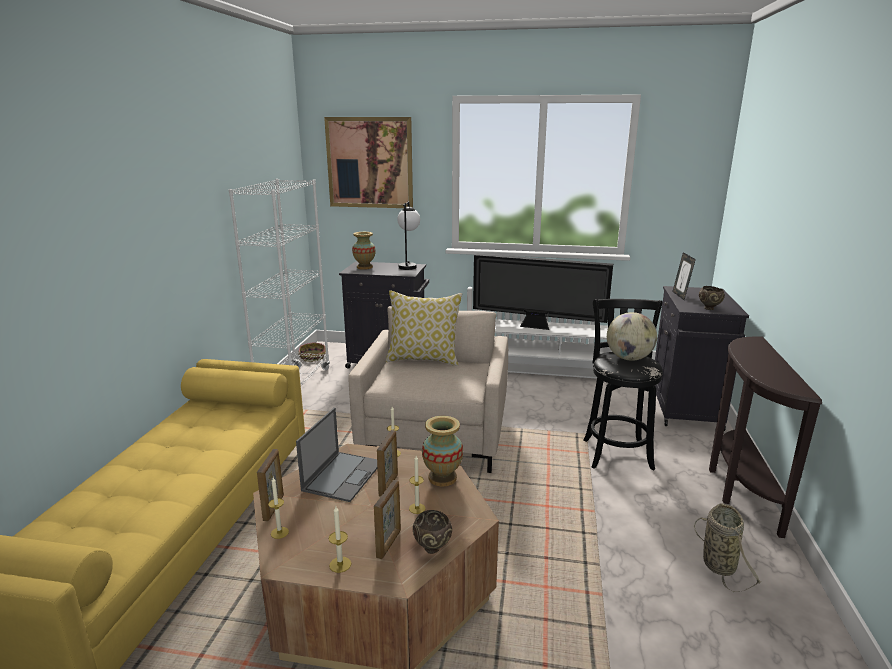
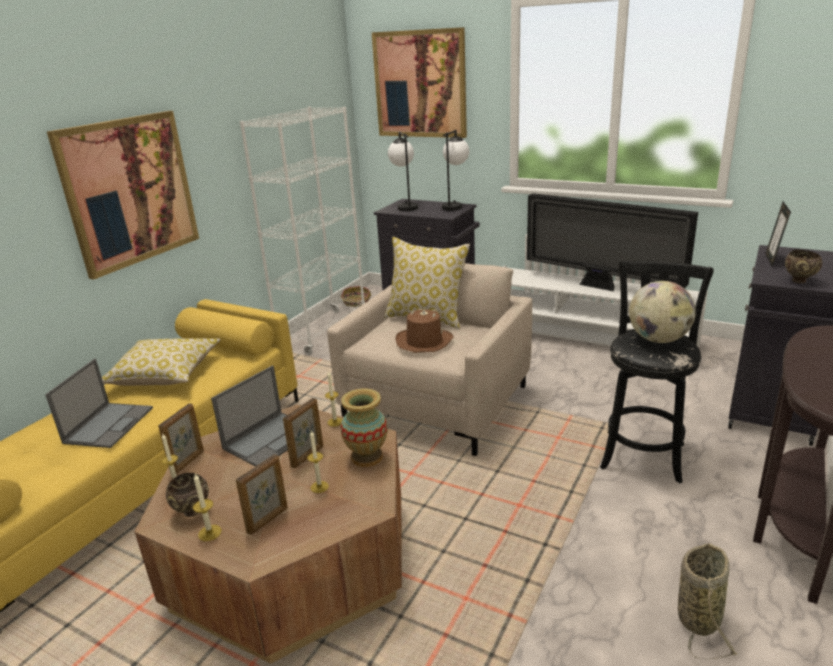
camera: 20 degrees right, 5 degrees up
vase [352,232,376,270] -> table lamp [388,132,418,211]
brown bowl [413,510,452,554] -> brown bowl moved to [166,473,209,517]
none -> laptop [45,359,153,448]
none -> picture [47,111,199,280]
none -> pillow [102,338,220,386]
none -> brown hat [396,308,454,353]

